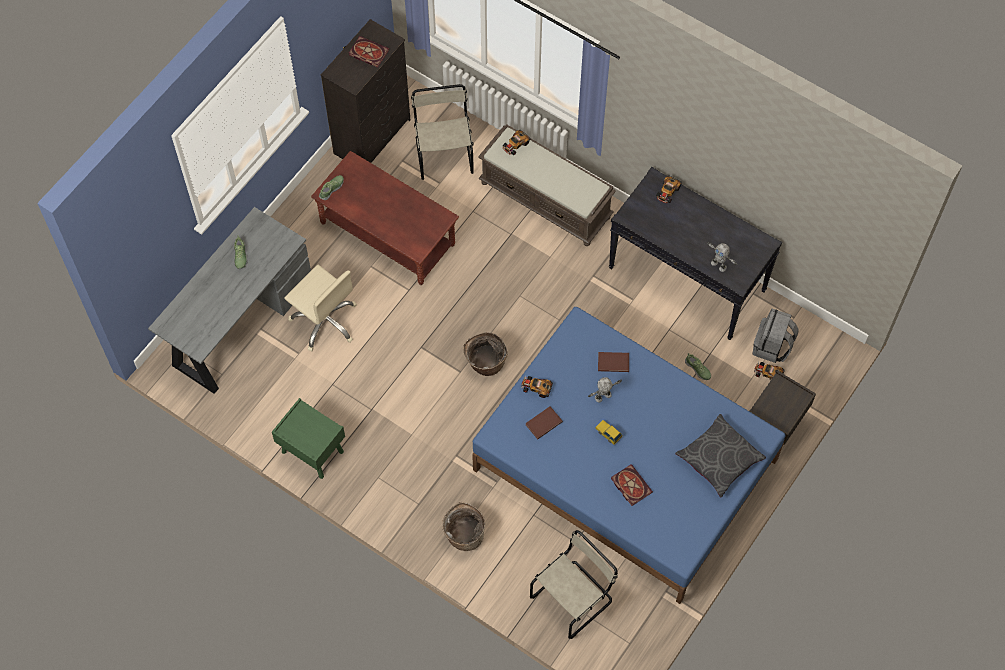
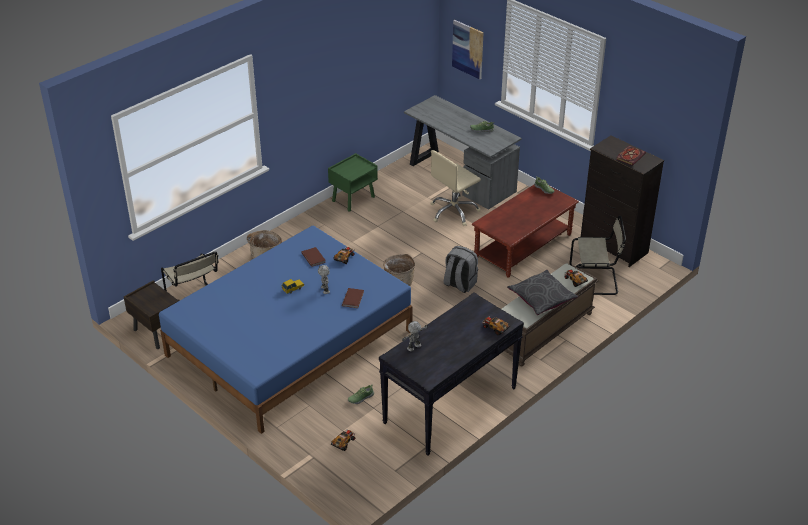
camera: 100 degrees right, 25 degrees down
book [611,464,653,506] -> none
grey pillow [675,414,766,498] -> grey pillow moved to [507,270,578,315]
brown nightstand [749,370,816,445] -> brown nightstand moved to [124,280,180,349]
grey backpack [752,309,799,363] -> grey backpack moved to [444,246,478,293]
none -> picture [452,20,484,79]

